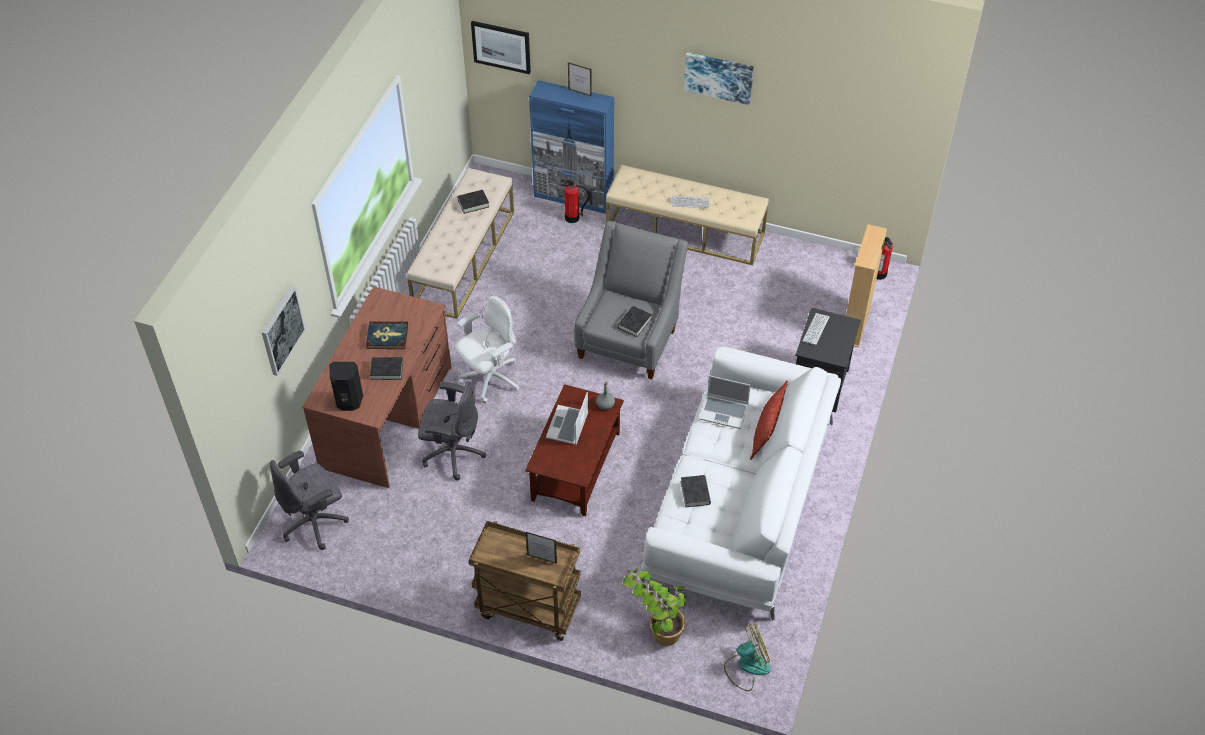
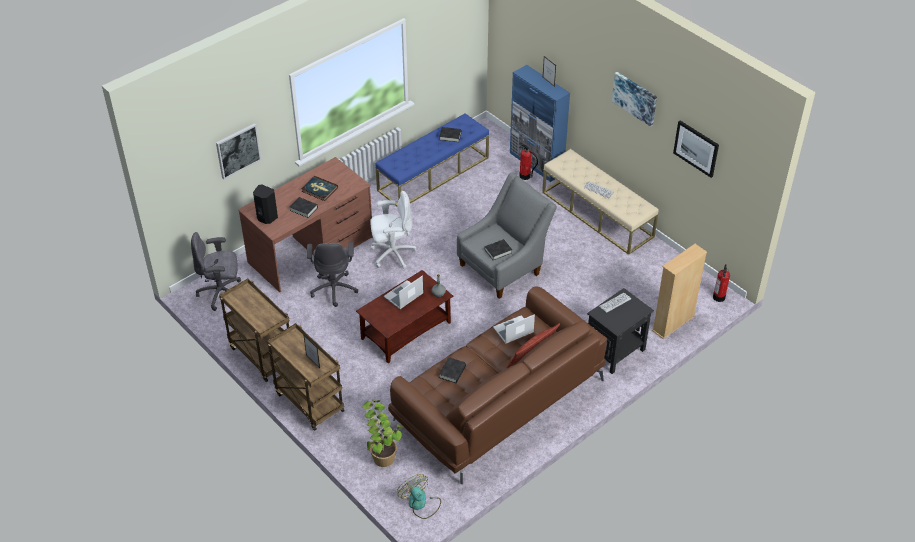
camera: 30 degrees right, 5 degrees down
beige bench [407,168,514,319] -> blue bench [375,113,489,206]
grey office chair [418,381,486,480] -> grey office chair turned 45 degrees clockwise [307,242,358,307]
picture [471,21,531,74] -> picture moved to [673,121,719,178]
white sofa [641,347,841,621] -> brown sofa [388,286,607,484]
laptop [700,375,751,429] -> laptop turned 105 degrees clockwise [493,314,535,344]
fan [724,624,771,691] -> fan turned 135 degrees counterclockwise [397,474,441,519]
none -> brown cart [219,278,289,382]

